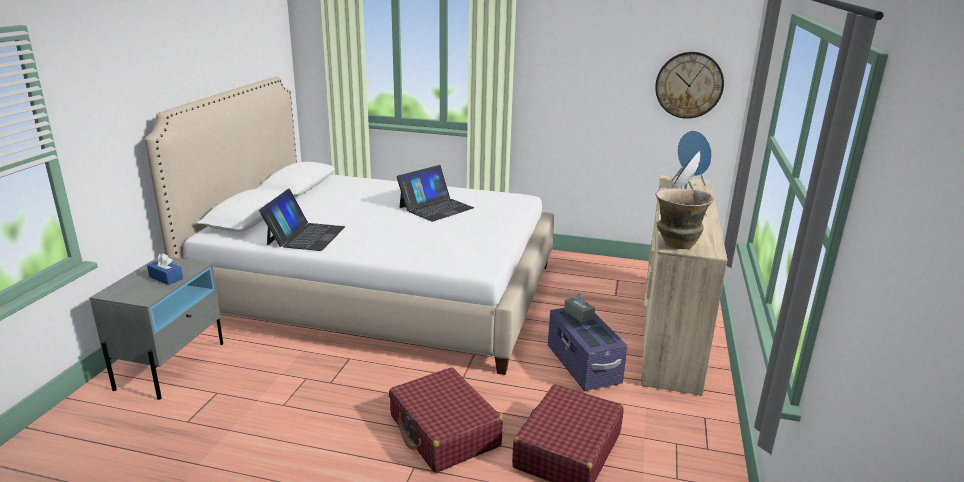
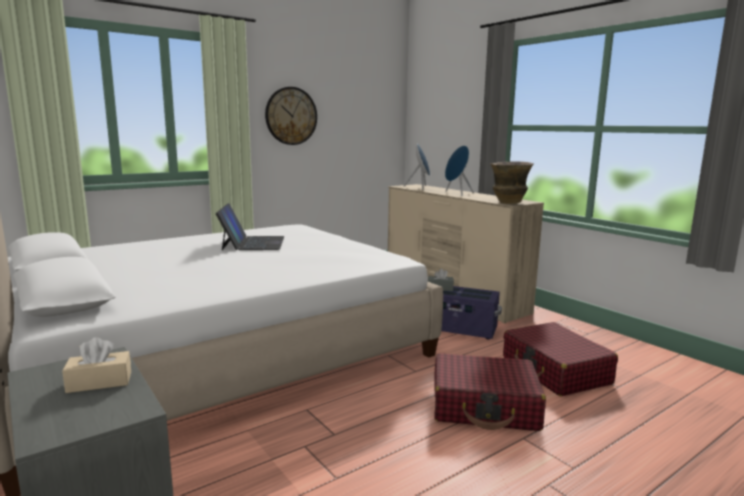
camera: 50 degrees left, 10 degrees down
blue tissue box [147,253,183,285] -> beige tissue box [62,337,131,393]
laptop [259,189,345,251] -> none
wall clock [655,52,724,119] -> wall clock moved to [265,87,317,145]

